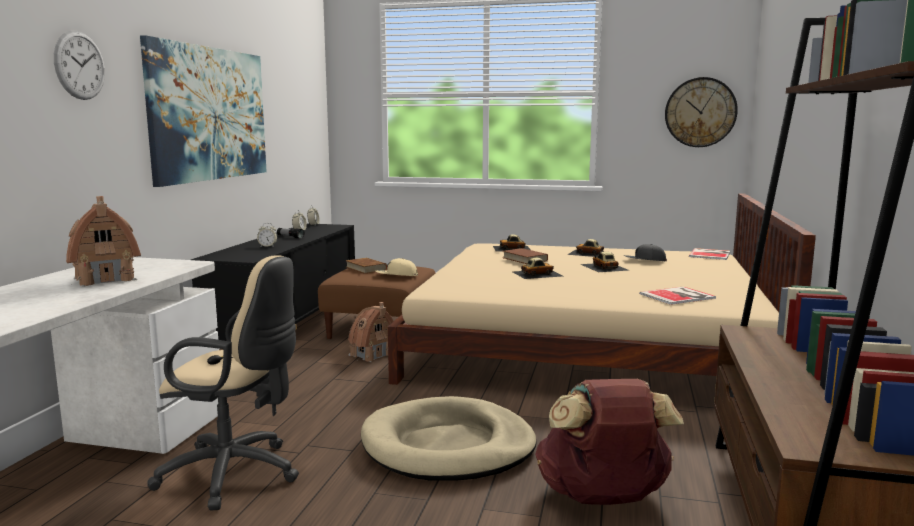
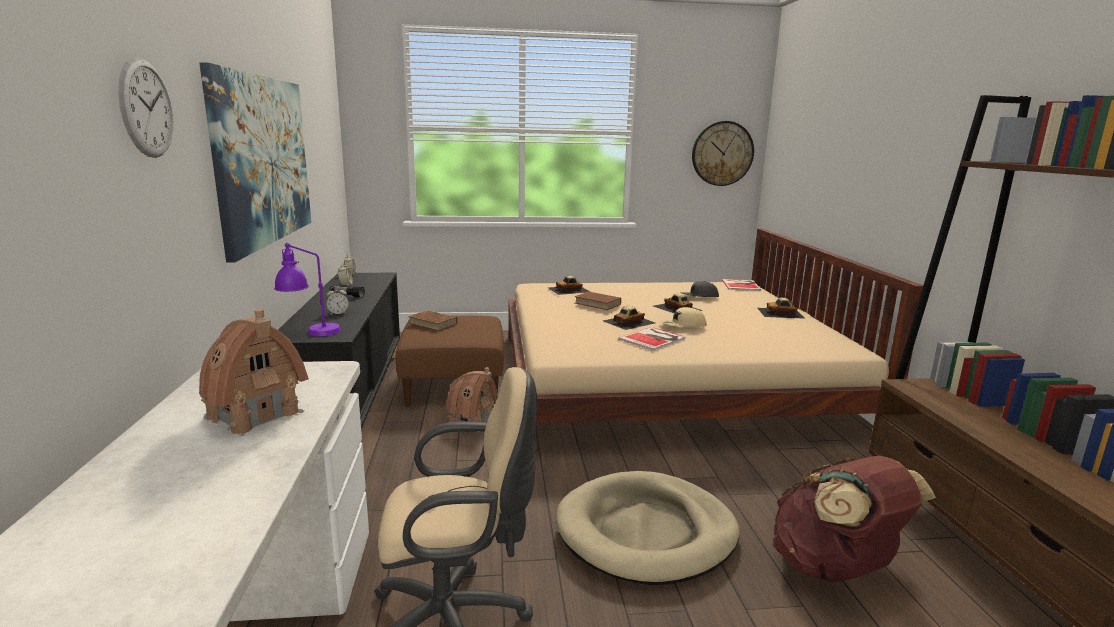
camera: 20 degrees left, 5 degrees up
beige cap [375,258,418,276] -> beige cap moved to [660,307,707,327]
toy car [568,239,604,257] -> toy car moved to [758,298,805,319]
book [639,287,716,305] -> book moved to [618,327,686,351]
none -> purple table lamp [274,243,341,336]

